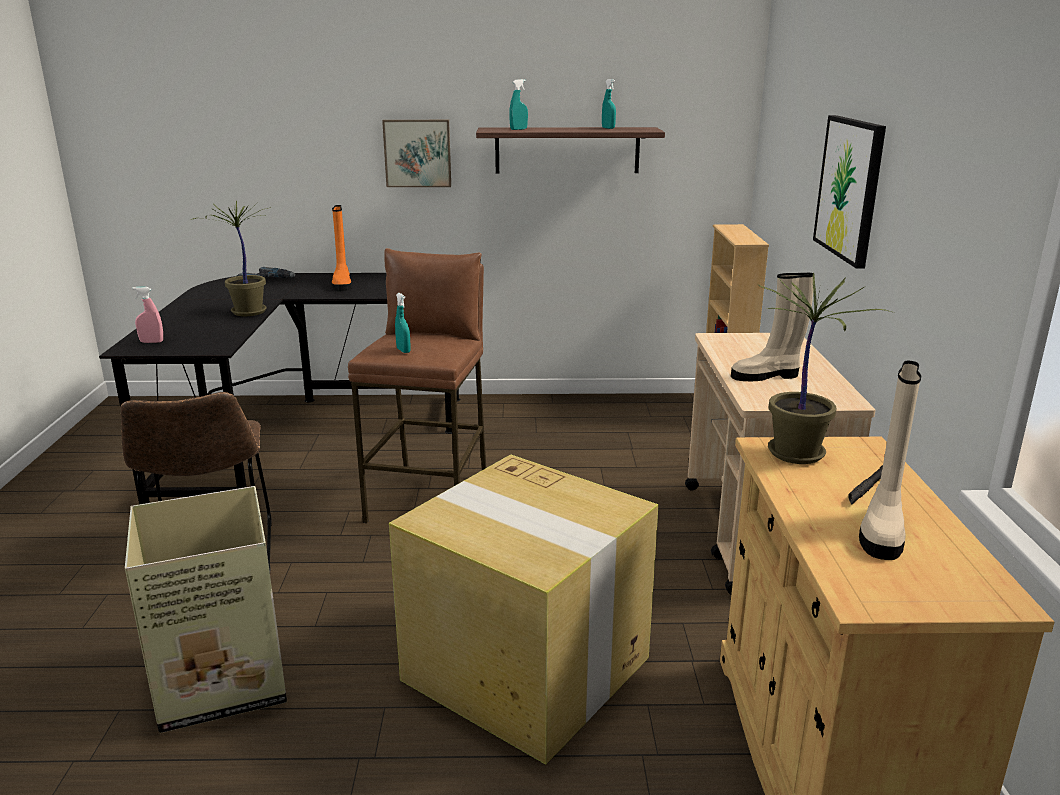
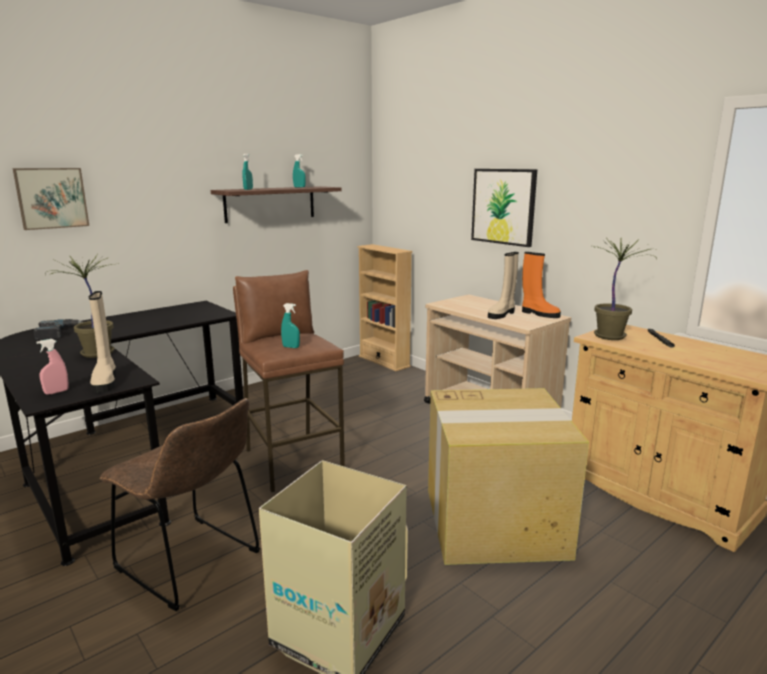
camera: 40 degrees left, 5 degrees down
orange boot [332,205,352,291] -> orange boot moved to [522,252,561,318]
picture [382,120,451,187] -> picture moved to [13,168,89,230]
beige boot [859,361,921,560] -> beige boot moved to [89,291,116,393]

